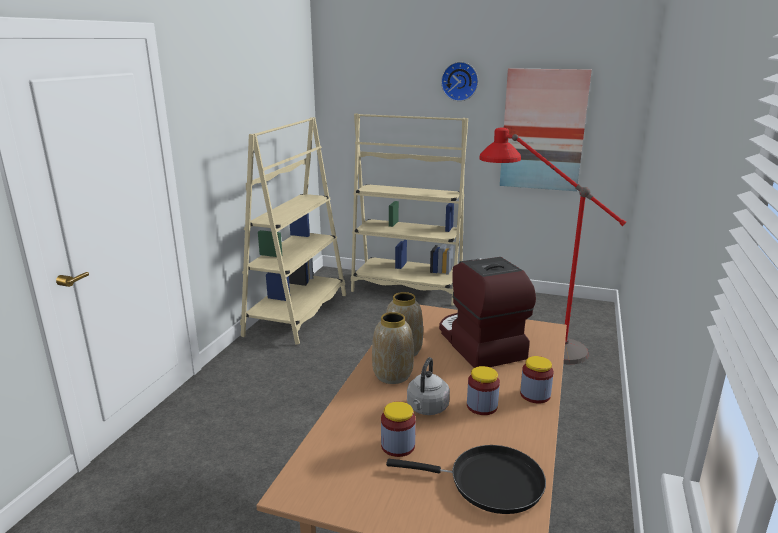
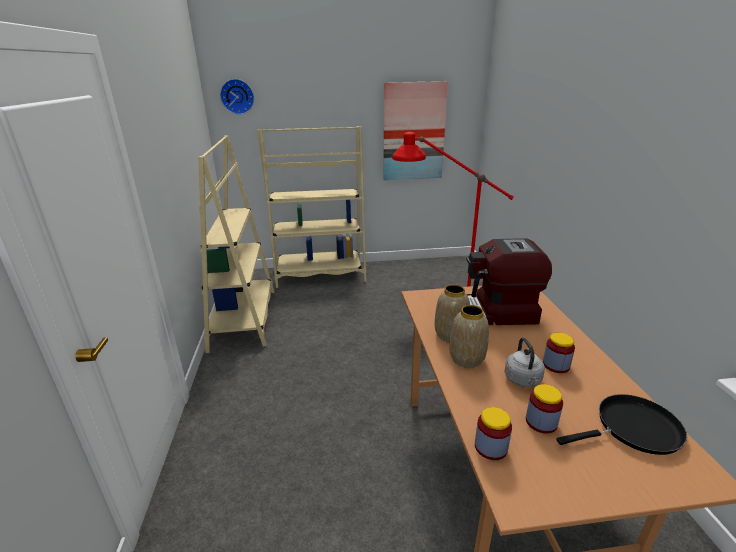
camera: 25 degrees left, 5 degrees up
coffee machine [439,257,536,368] -> coffee machine turned 45 degrees counterclockwise [466,238,552,325]
wall clock [441,62,478,101] -> wall clock moved to [220,79,254,115]
jar [520,356,554,403] -> jar moved to [475,407,512,460]

